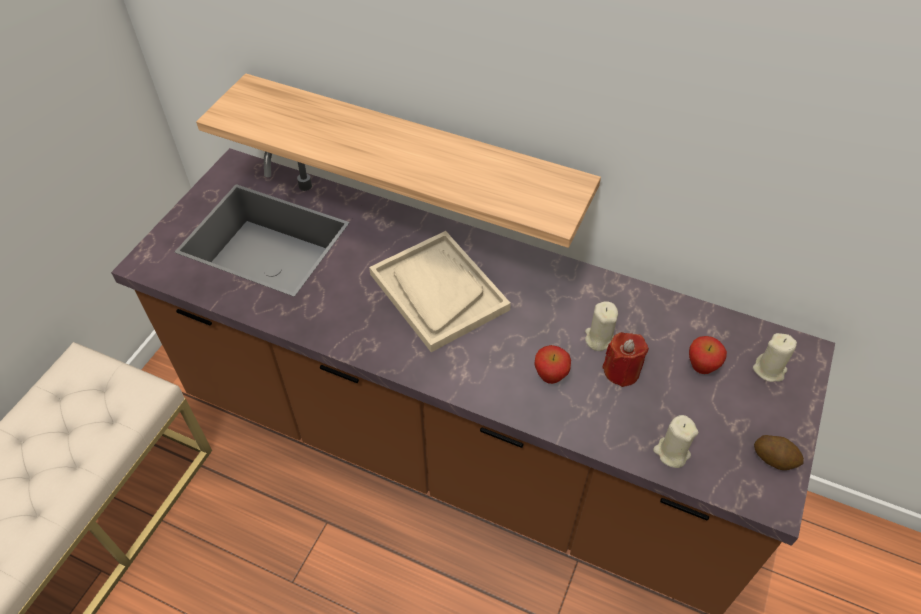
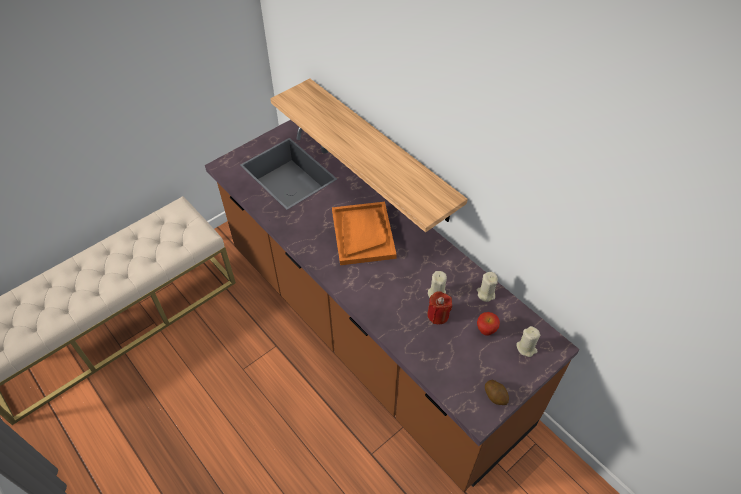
camera: 25 degrees right, 0 degrees up
beige tray [369,231,511,352] -> orange tray [332,202,397,265]
apple [534,345,571,384] -> none
beige candle [653,415,698,468] -> beige candle moved to [477,272,498,302]

